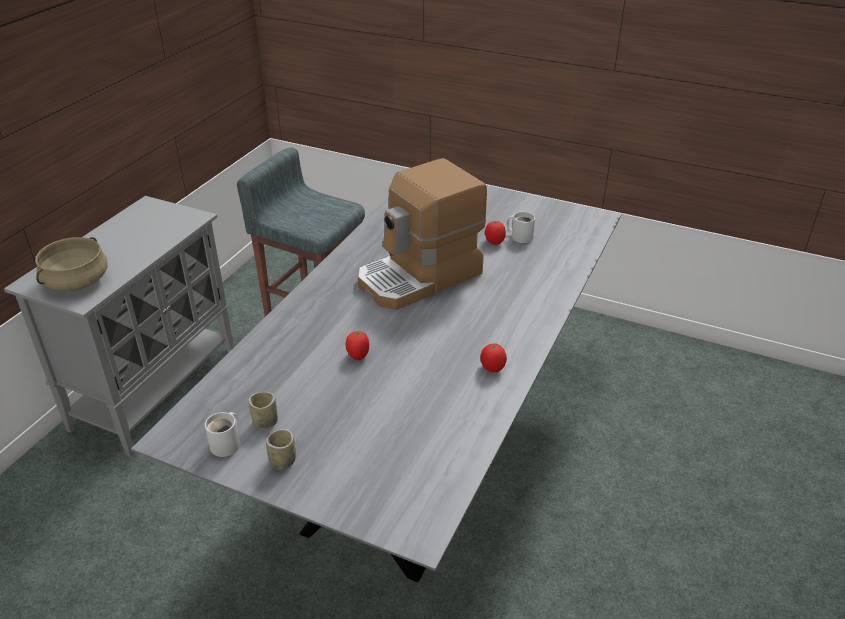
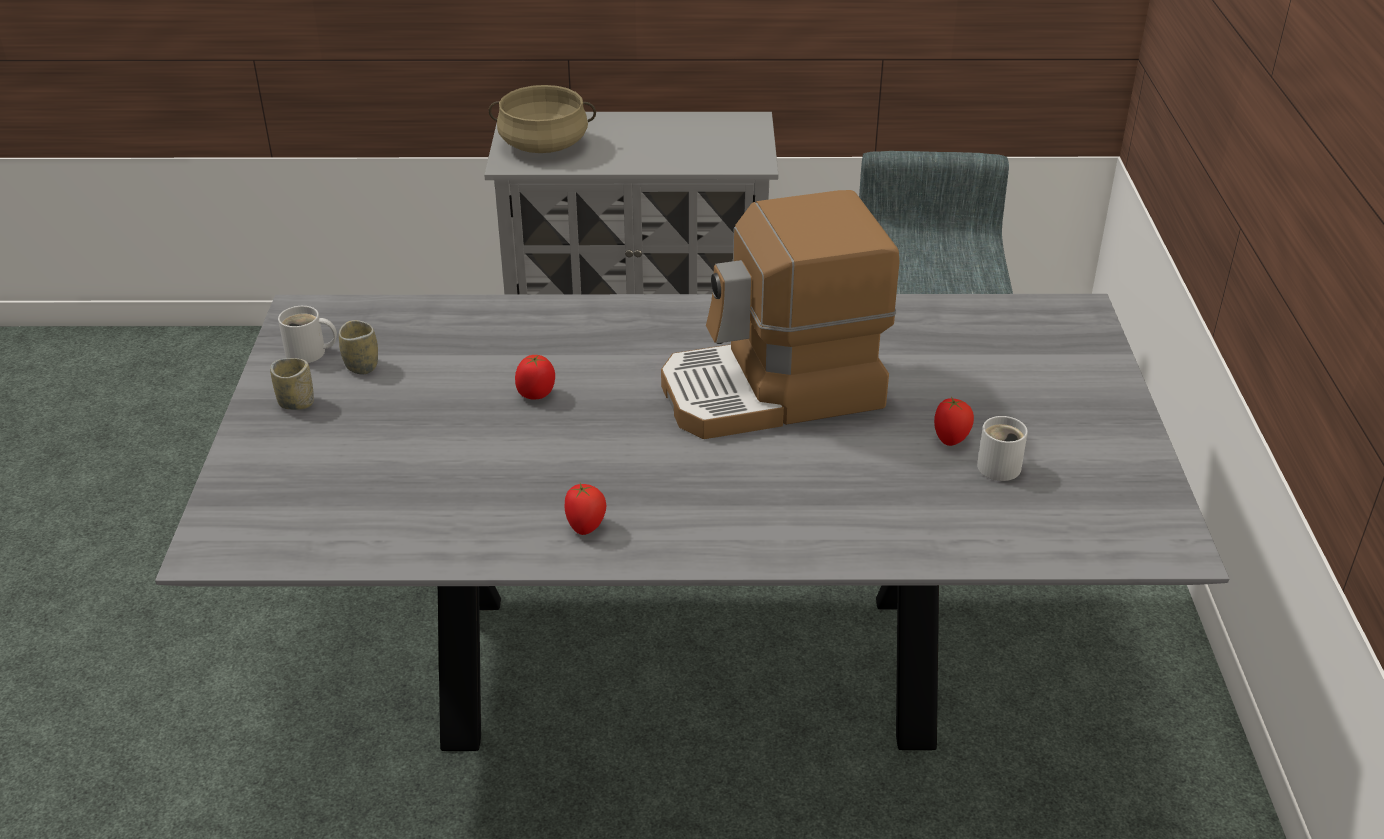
camera: 65 degrees right, 0 degrees up
coffee machine [358,158,487,310] -> coffee machine turned 45 degrees counterclockwise [661,190,899,439]

